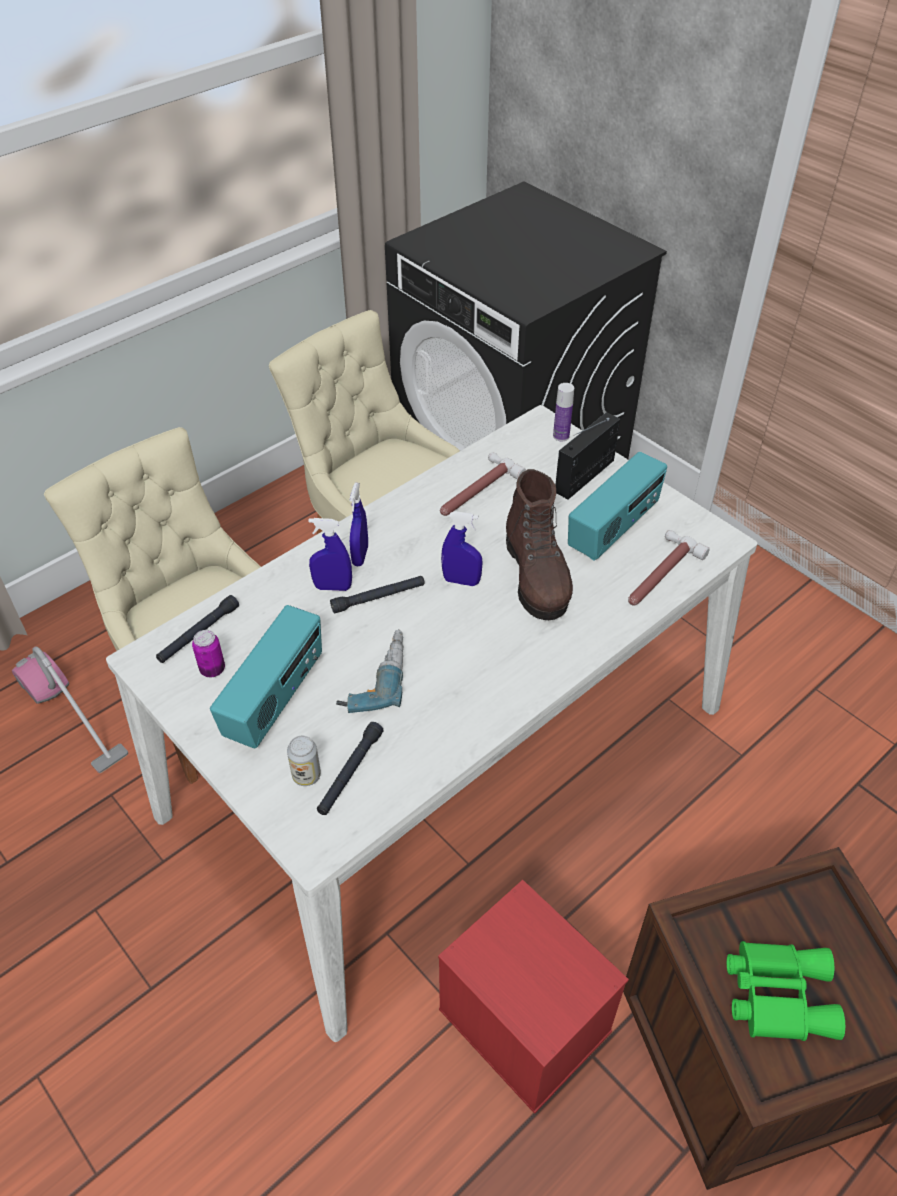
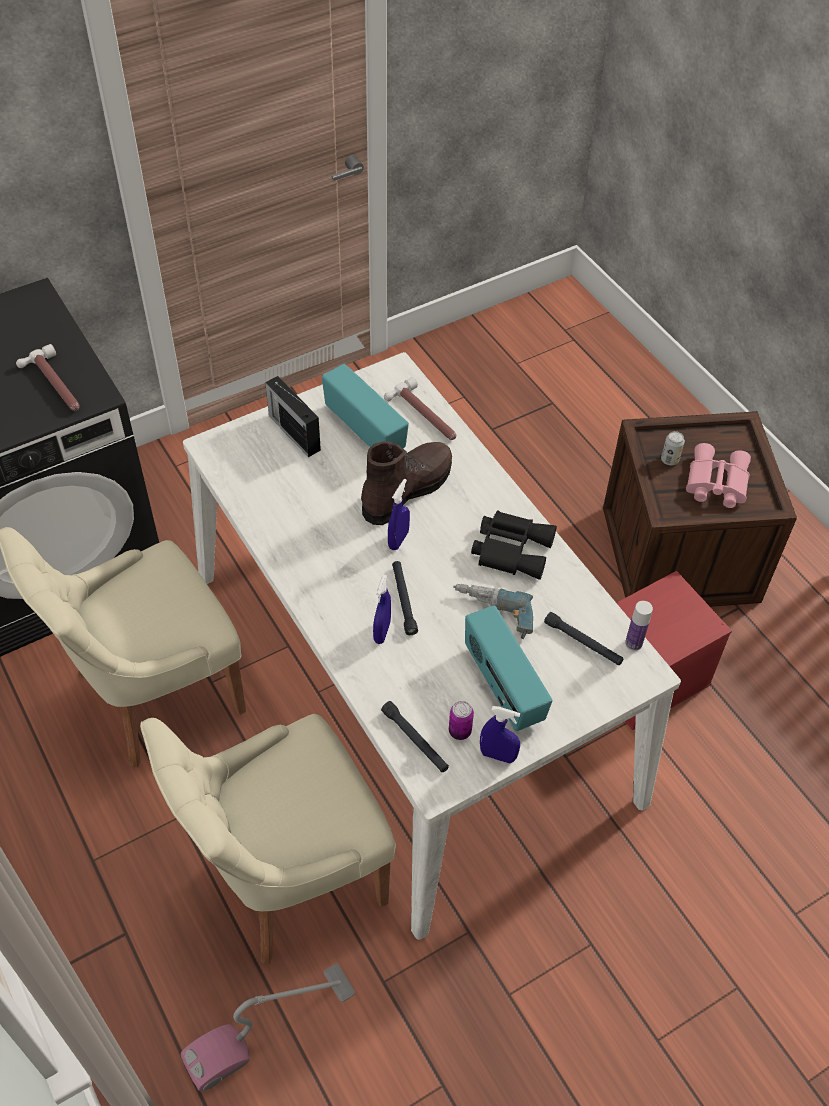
camera: 80 degrees left, 5 degrees up
radio [210,605,322,748] -> radio turned 150 degrees counterclockwise [465,605,552,731]
can [287,736,321,786] -> can moved to [661,431,685,465]
blue spray bottle [349,483,368,566] -> blue spray bottle moved to [480,706,520,763]
hammer [440,452,526,516] -> hammer moved to [16,344,79,411]
brown boot [506,469,573,620] -> brown boot turned 45 degrees counterclockwise [361,441,452,525]
bottle [553,383,574,441] -> bottle moved to [625,601,653,651]
green binoculars [727,941,845,1041] -> pink binoculars [686,443,751,508]
none -> black binoculars [471,510,557,580]

